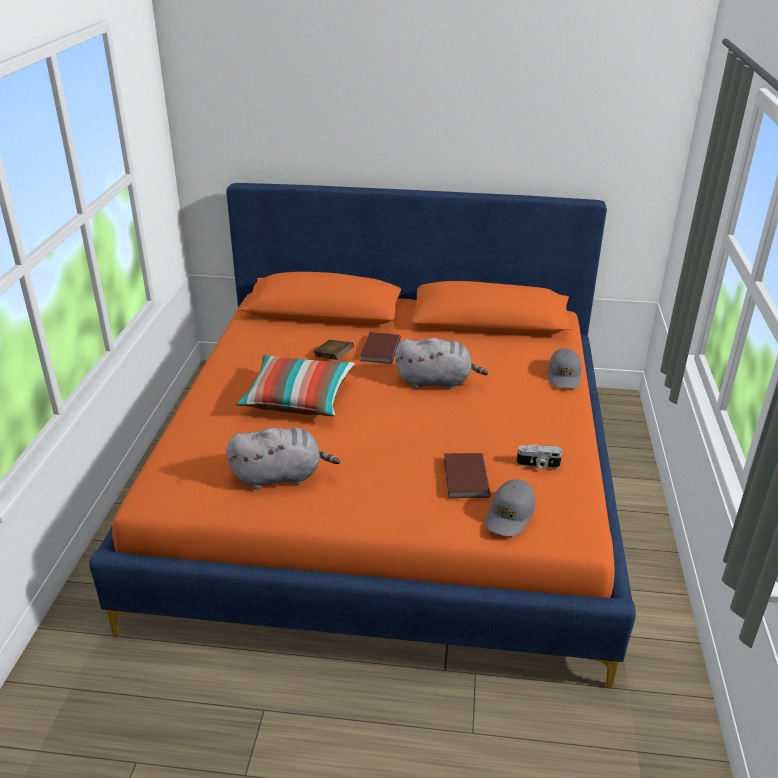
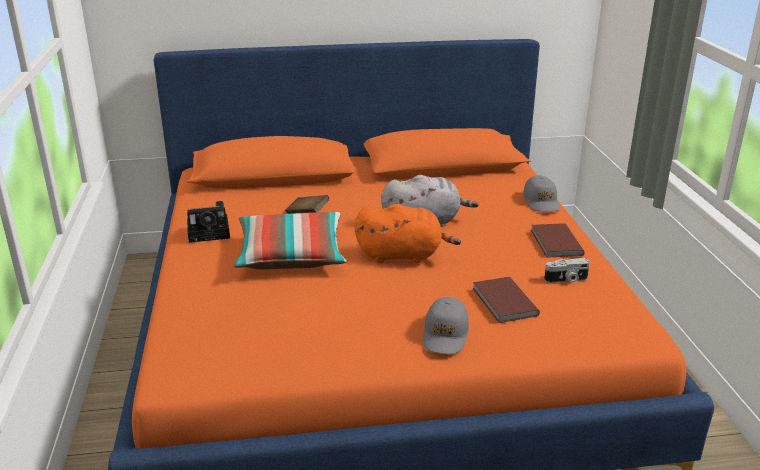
camera: 15 degrees left, 5 degrees down
grey plush toy [226,428,340,489] -> none
brown book [360,332,401,364] -> brown book moved to [531,223,584,258]
grey cap [485,479,535,536] -> grey cap moved to [423,297,469,354]
none -> camera [187,201,230,243]
none -> orange plush toy [355,204,461,263]

